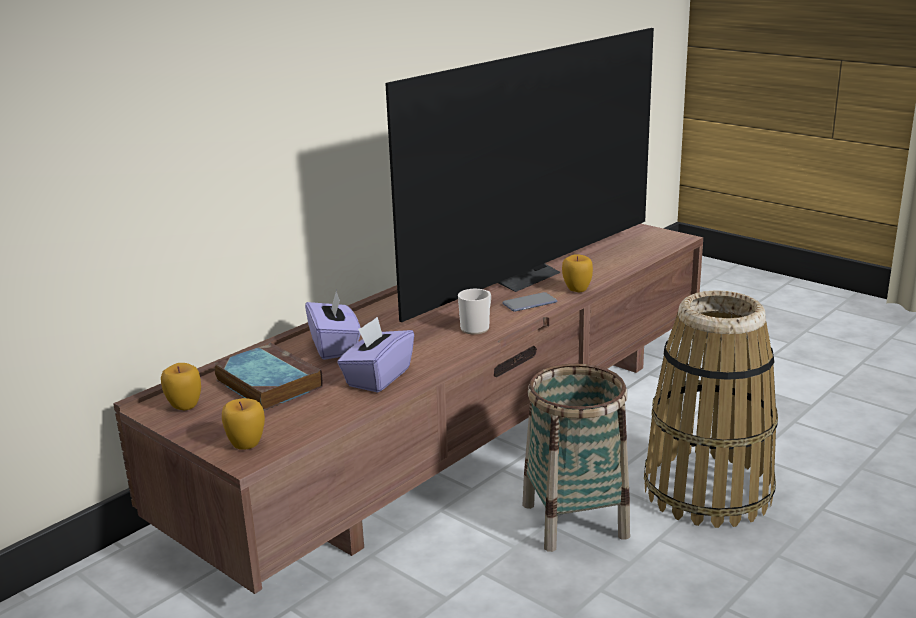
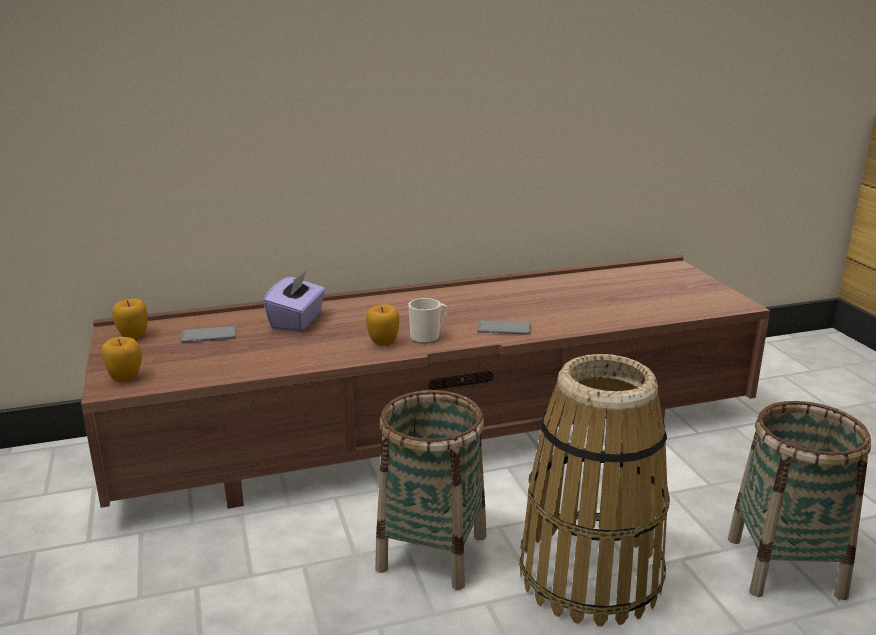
camera: 30 degrees right, 0 degrees up
book [214,343,323,411] -> phone [181,326,236,342]
purple tissue box [337,317,414,393] -> none
television [385,28,654,322] -> none
apple [562,254,593,292] -> apple moved to [366,305,399,346]
none -> basket [728,401,871,600]

